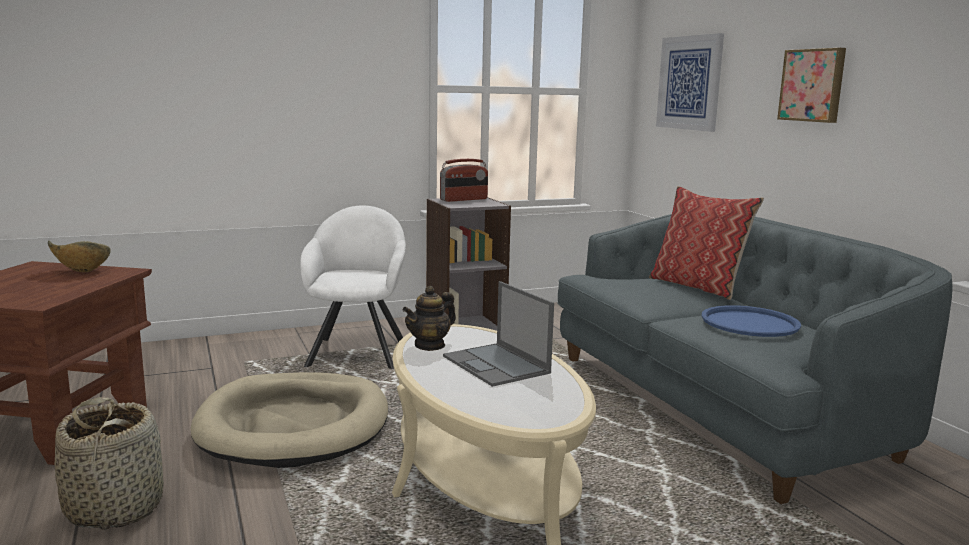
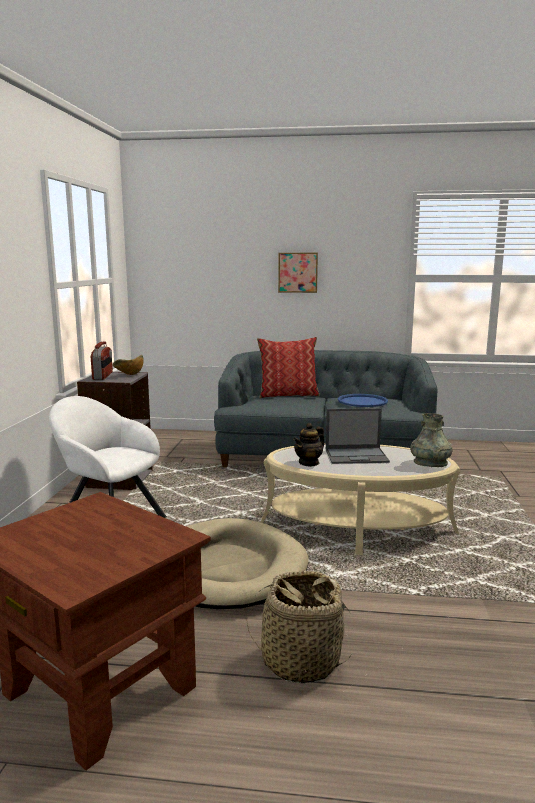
camera: 60 degrees left, 0 degrees up
bowl [48,241,111,272] -> bowl moved to [112,355,144,375]
teapot [403,286,456,351] -> teapot turned 60 degrees clockwise [293,423,325,467]
picture [656,33,724,132] -> none
none -> grey vase [410,413,452,467]

